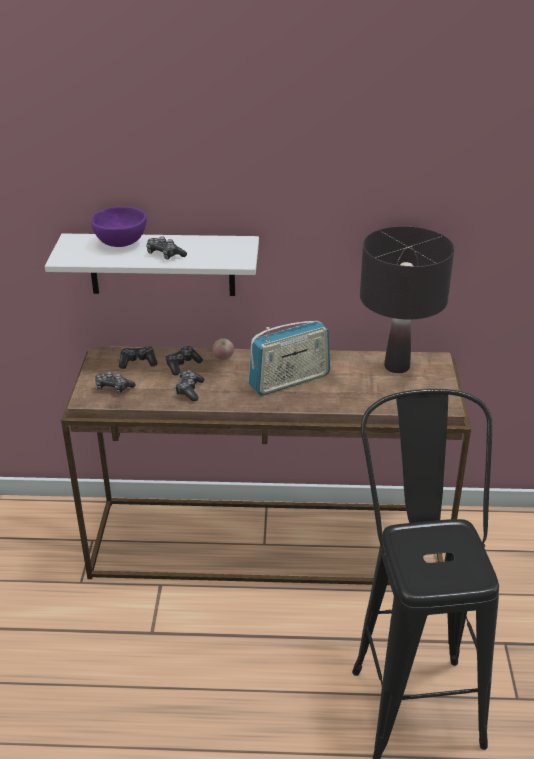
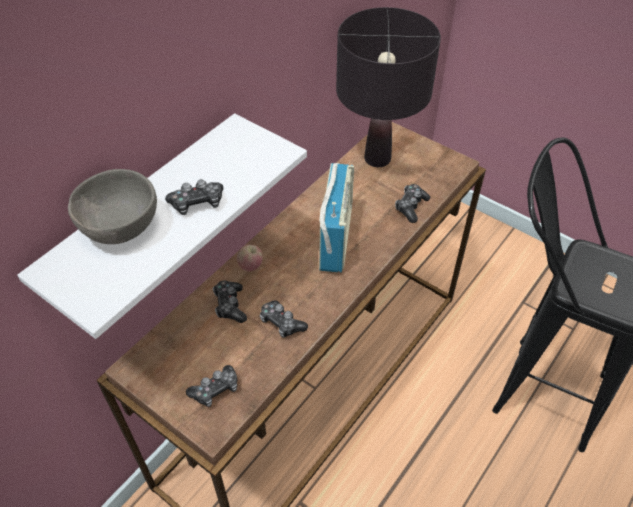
camera: 55 degrees left, 15 degrees up
purple bowl [91,207,147,247] -> grey bowl [68,169,157,244]
game controller [119,346,157,369] -> game controller moved to [395,184,430,223]

